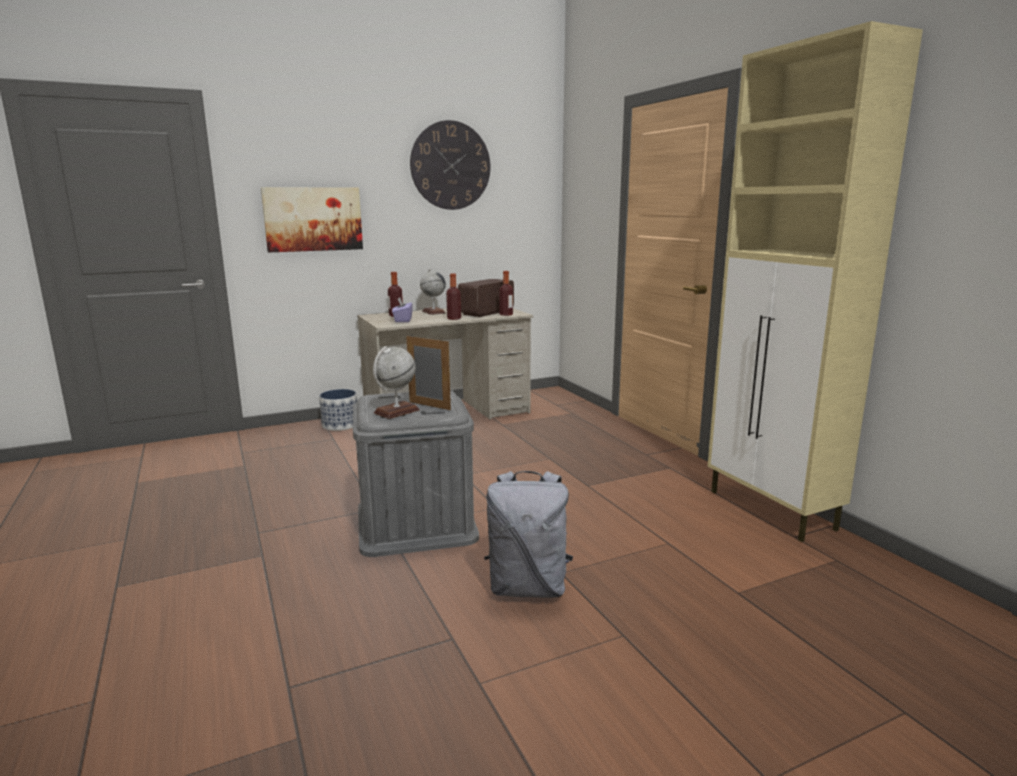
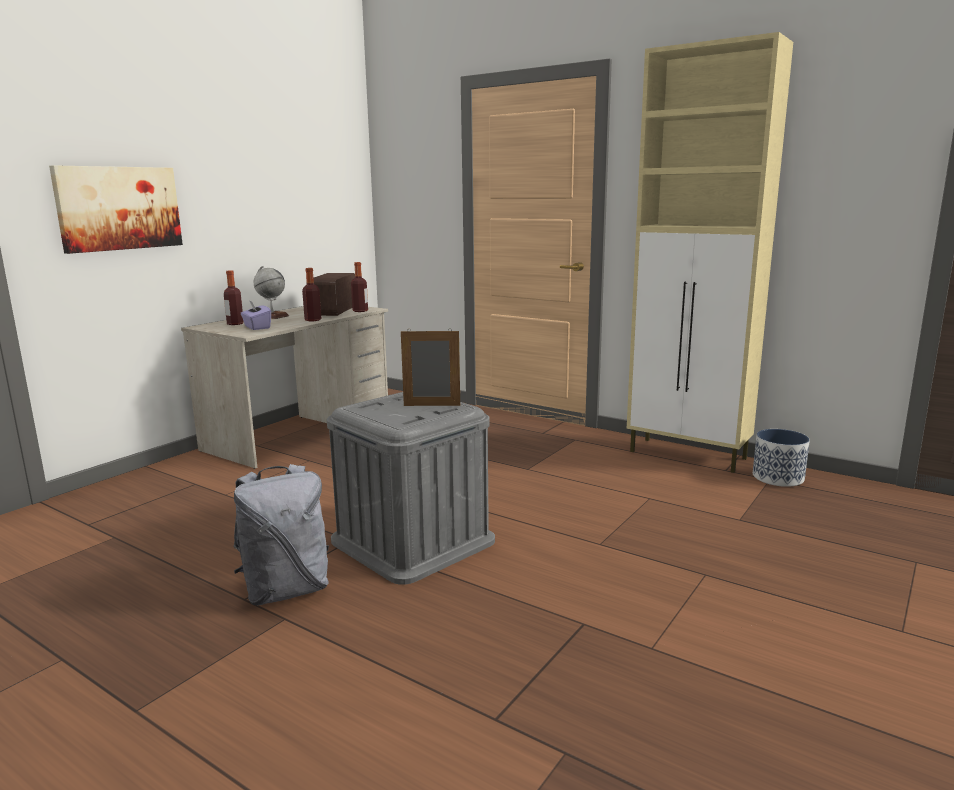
camera: 30 degrees left, 0 degrees up
planter [319,389,357,431] -> planter moved to [753,429,810,487]
globe [373,346,420,419] -> none
wall clock [410,120,490,210] -> none
grey backpack [484,471,573,598] -> grey backpack moved to [233,464,329,605]

